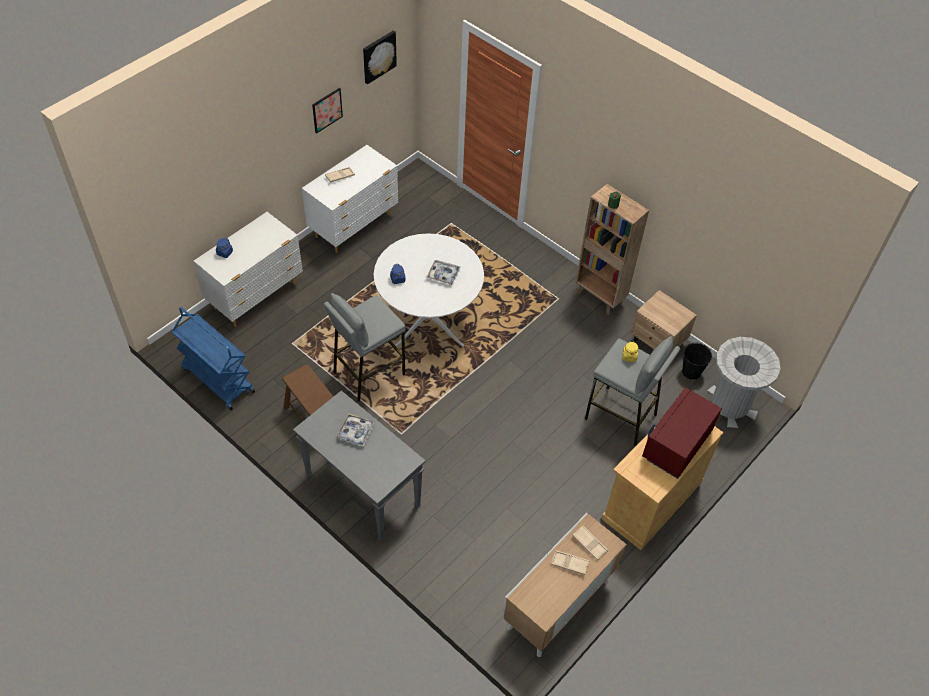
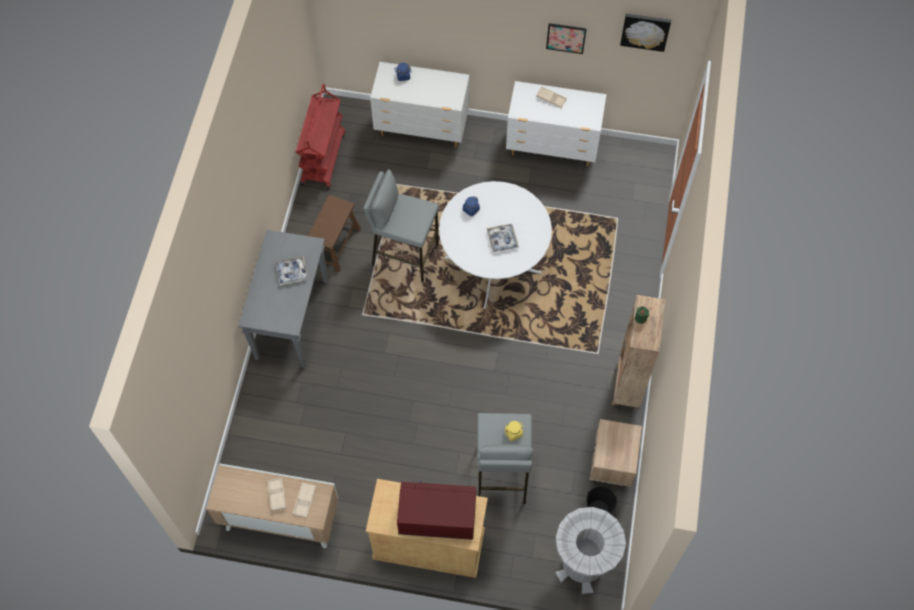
camera: 60 degrees right, 10 degrees up
blue cart [172,307,255,410] -> red cart [296,84,345,190]

